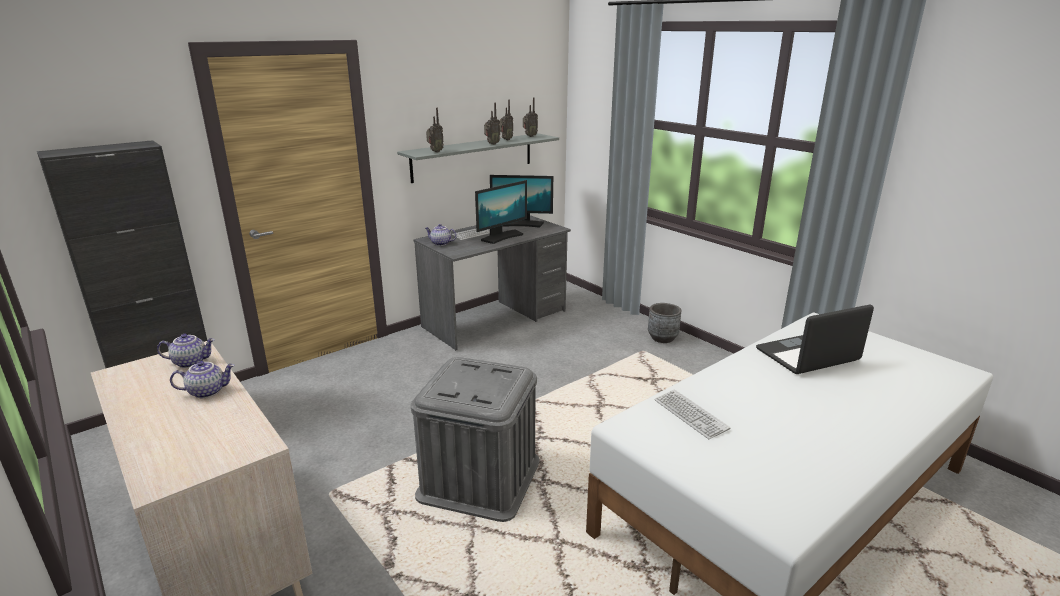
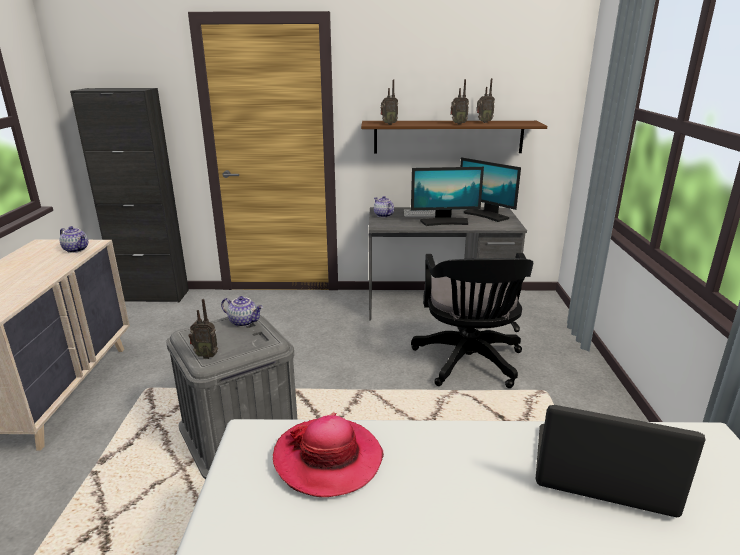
camera: 40 degrees right, 0 degrees up
teapot [170,361,235,398] -> teapot moved to [221,296,263,327]
grey shelf [397,133,559,183] -> brown shelf [361,121,547,153]
radio [523,97,538,137] -> radio moved to [189,299,218,359]
grey planter [648,303,681,343] -> none
keyboard [654,389,730,439] -> hat [273,413,384,497]
none -> black office chair [411,253,533,388]

